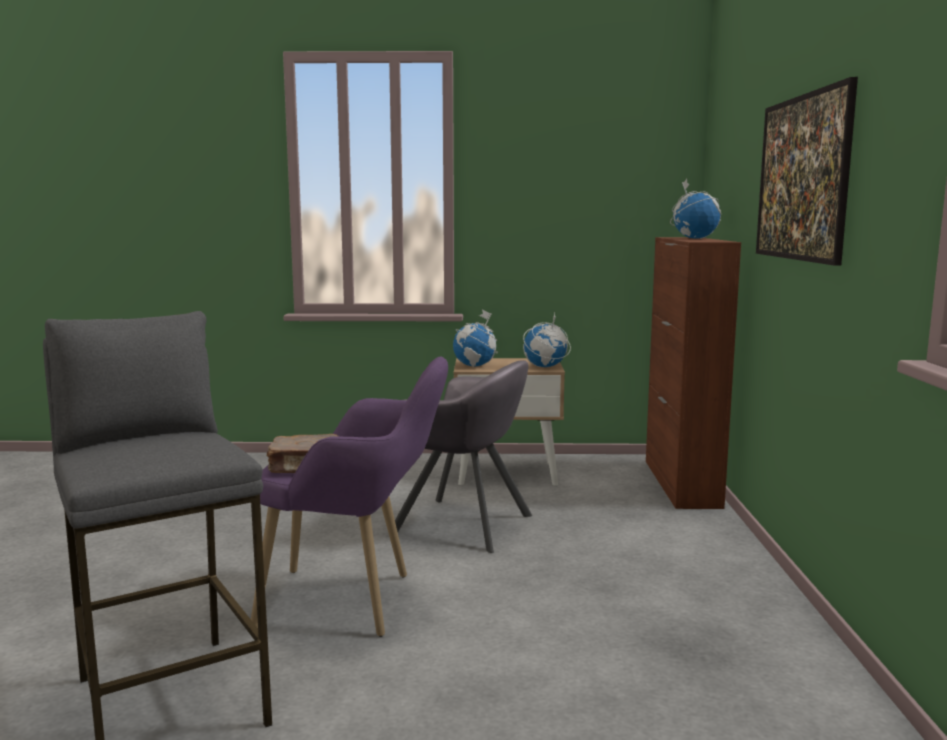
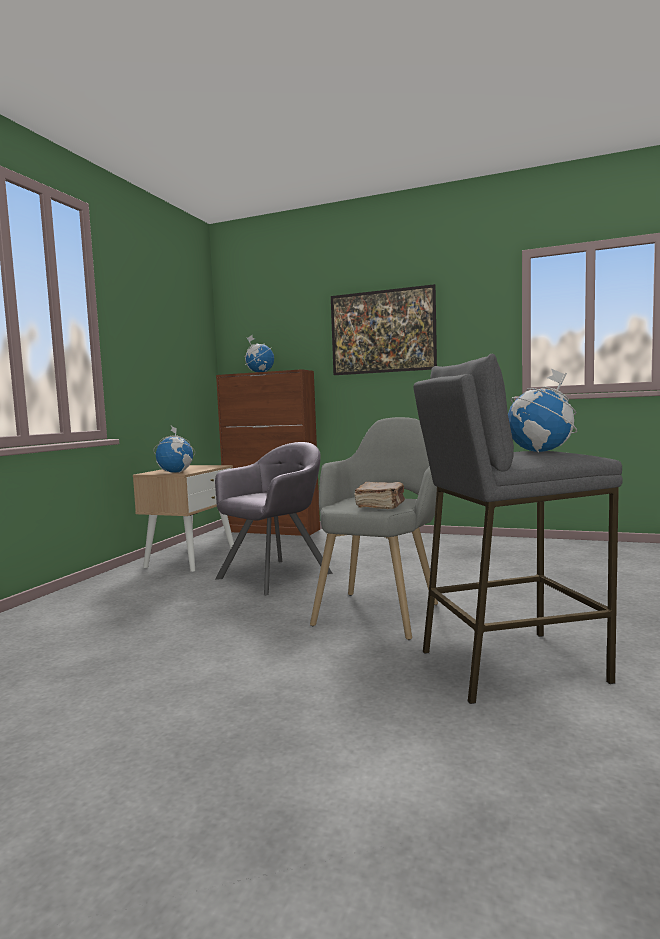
camera: 70 degrees left, 5 degrees down
purple armchair [251,357,448,637] -> grey armchair [310,417,438,640]
globe [523,313,571,367] -> globe moved to [508,369,577,452]

